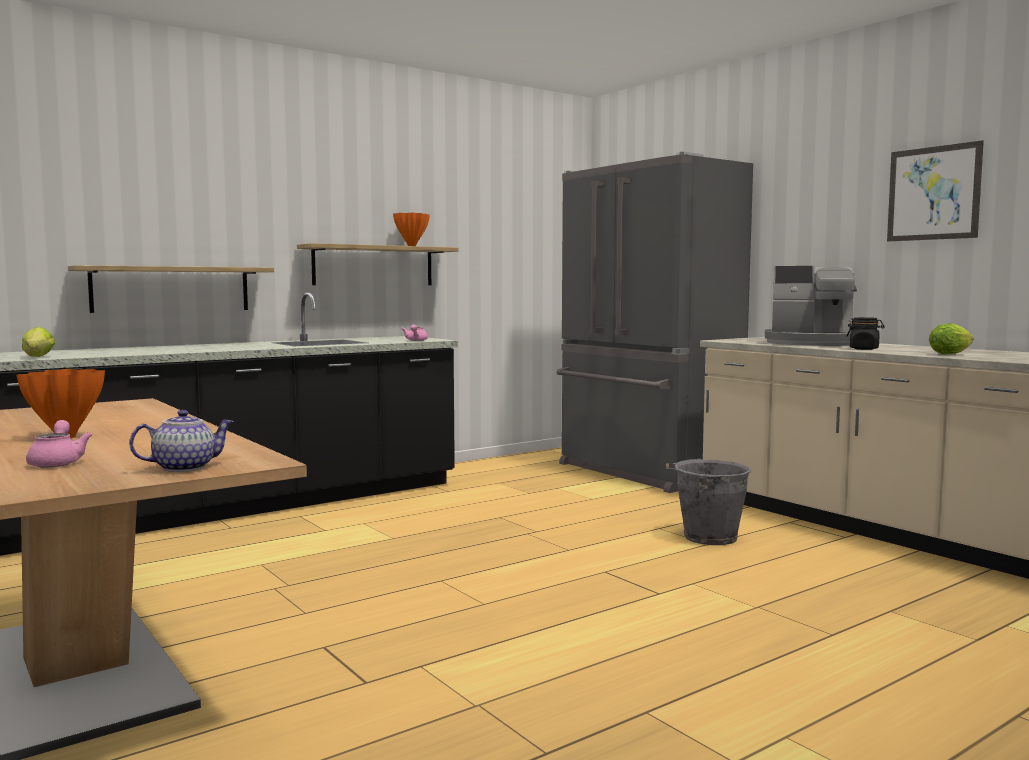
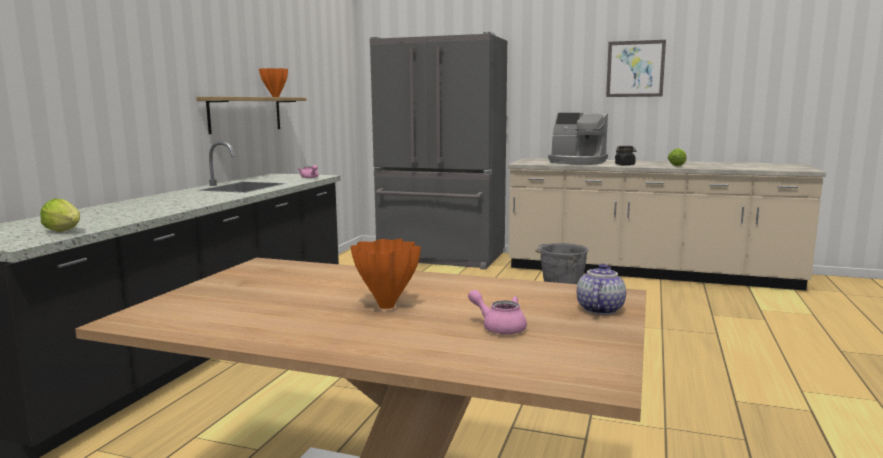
camera: 35 degrees left, 5 degrees up
shelf [68,265,274,313] -> none
coffee machine [765,266,857,346] -> coffee machine turned 45 degrees clockwise [548,113,608,165]

